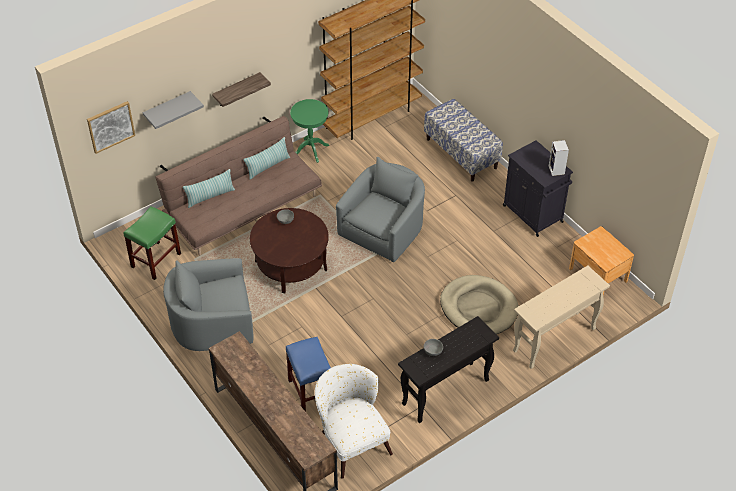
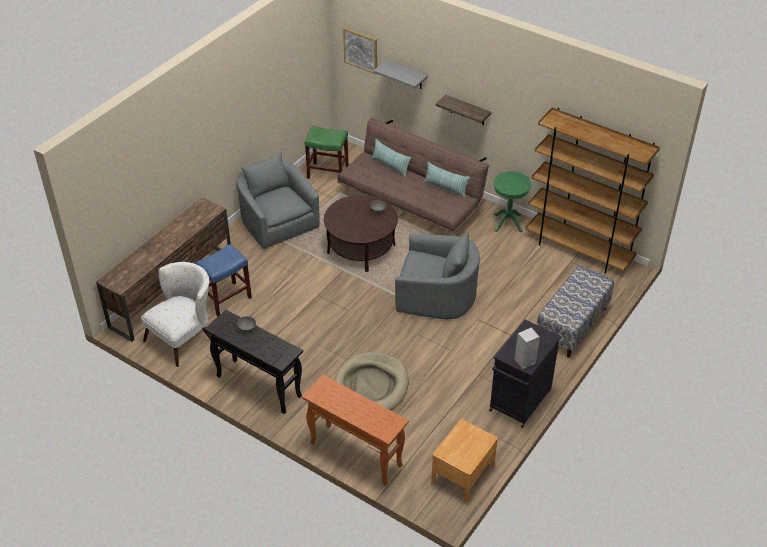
camera: 70 degrees right, 5 degrees down
beige console table [513,265,610,369] -> orange console table [302,375,409,486]

